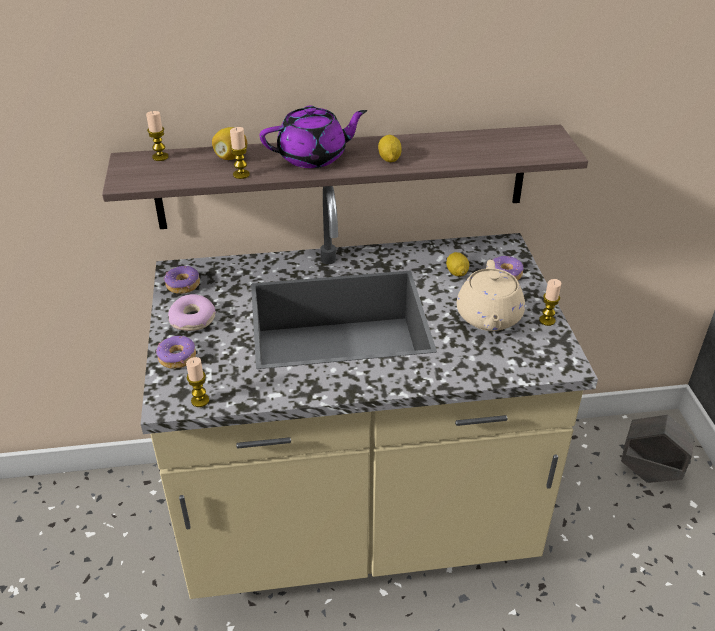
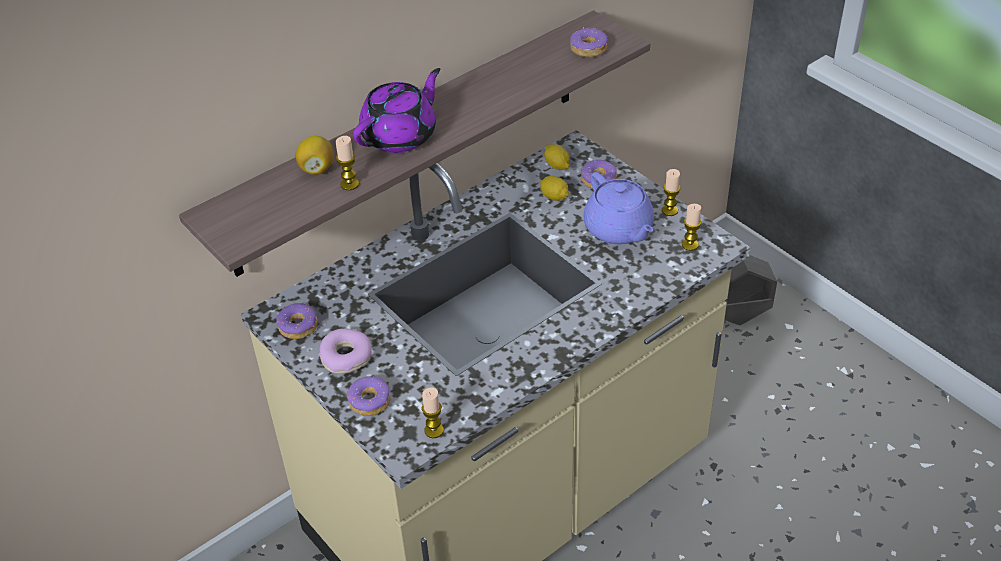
camera: 30 degrees left, 5 degrees up
candle [146,111,169,161] -> candle moved to [682,204,701,251]
lemon [378,135,402,162] -> lemon moved to [544,144,570,170]
beige teapot [457,260,525,331] -> purple teapot [584,172,654,245]
none -> donut [570,27,608,57]

